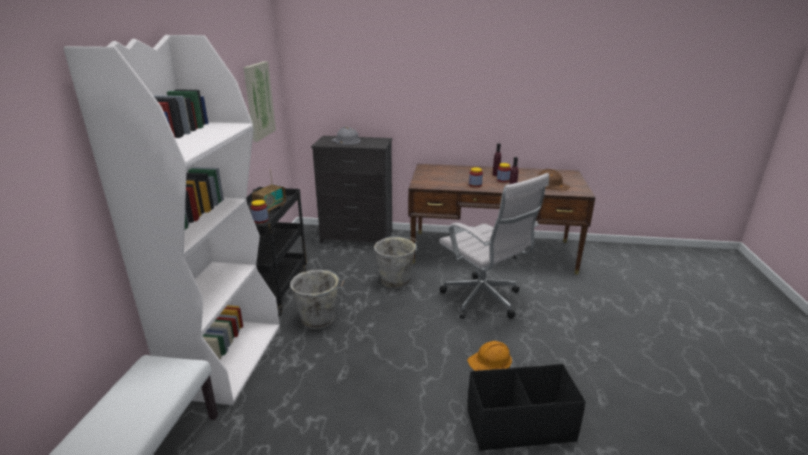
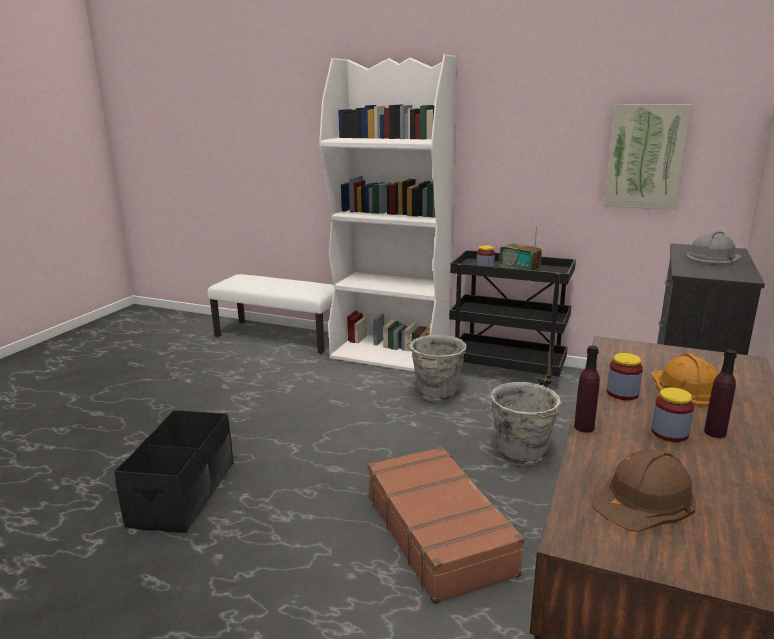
camera: 105 degrees right, 5 degrees down
white office chair [439,173,549,319] -> brown suitcase [368,446,525,604]
orange hard hat [467,341,512,371] -> orange hard hat moved to [651,354,719,406]

